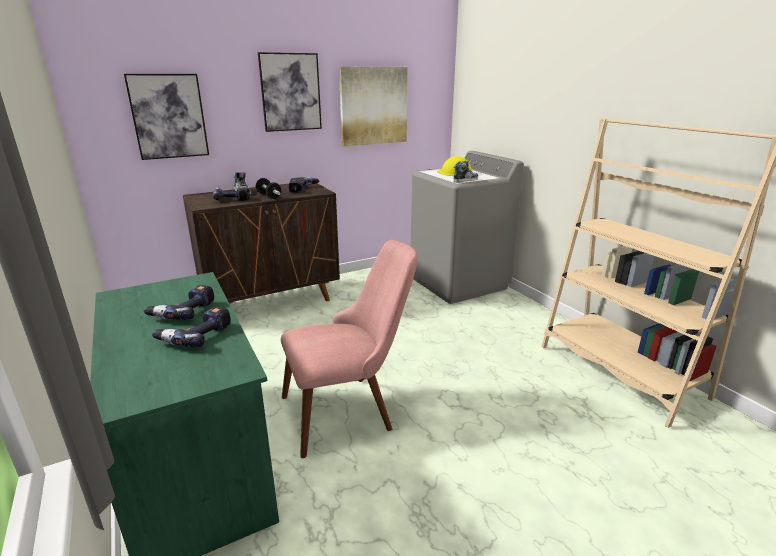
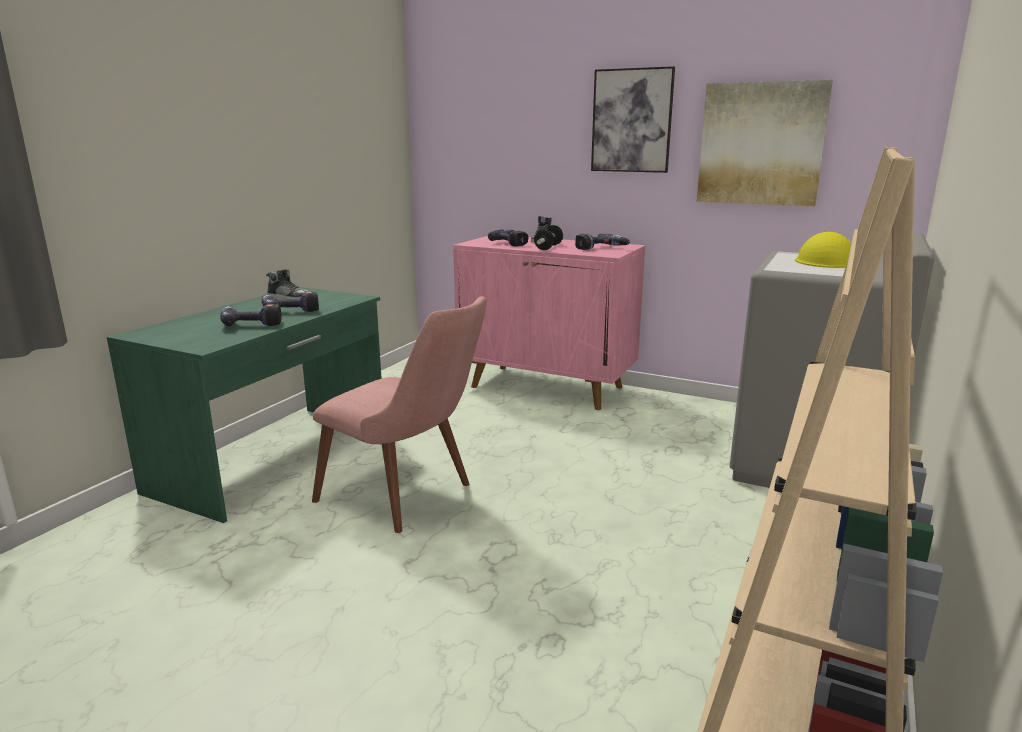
camera: 55 degrees right, 5 degrees down
picture [124,74,209,160] -> none
brown cabinet [183,183,340,304] -> pink cabinet [453,236,645,410]
shoe [453,161,478,183] -> shoe moved to [266,269,311,300]

